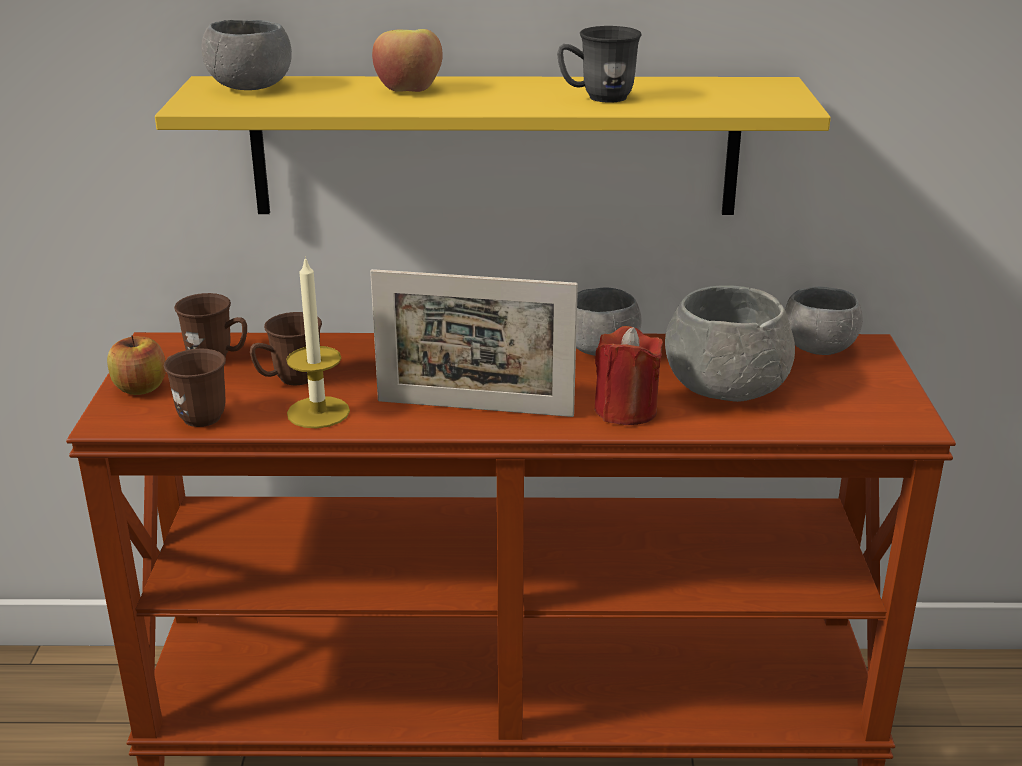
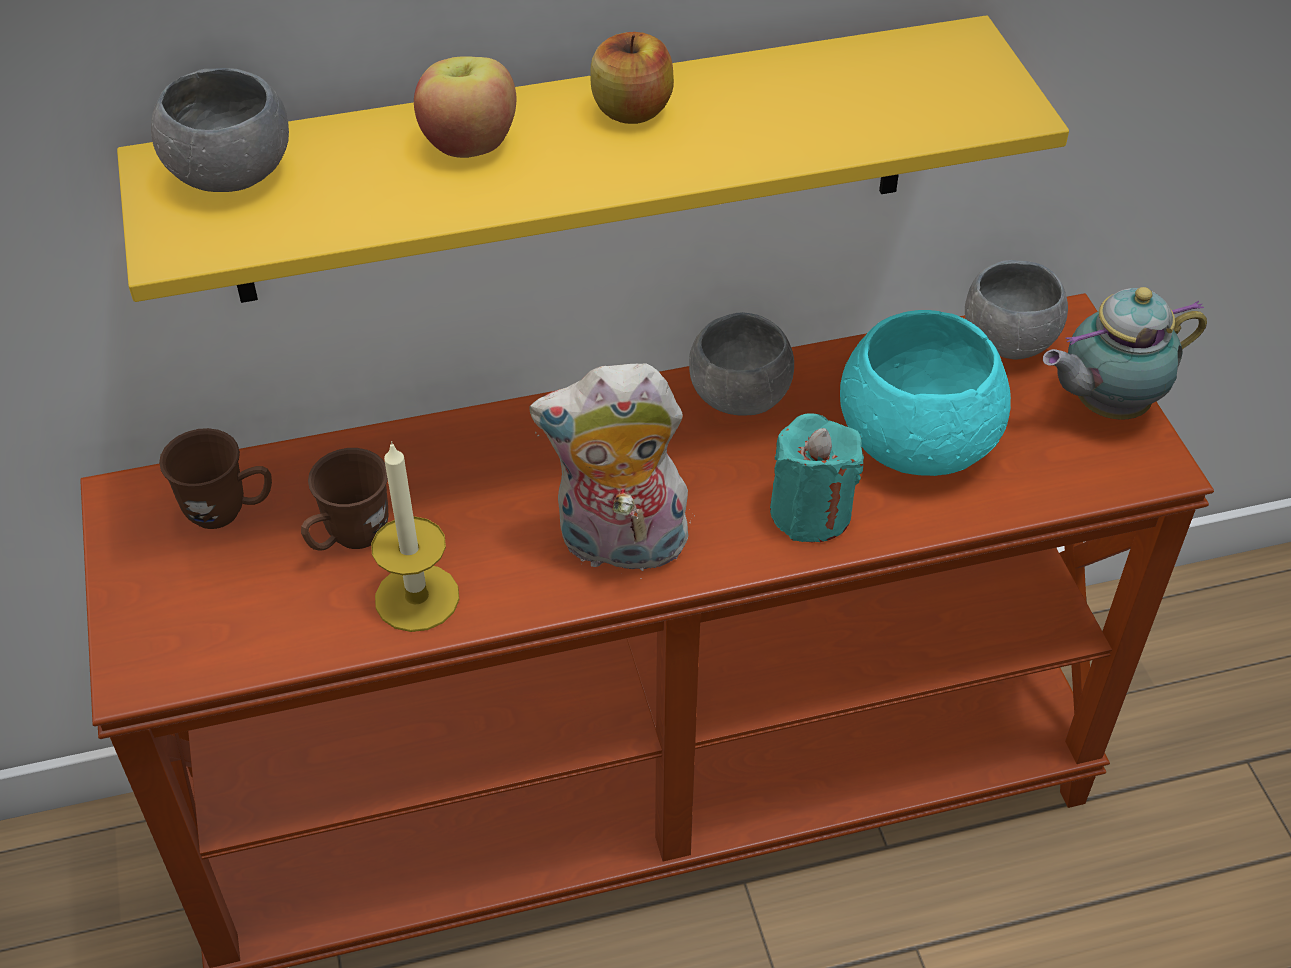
camera: 15 degrees left, 20 degrees up
apple [107,335,166,395] -> apple moved to [590,32,674,124]
brown mug [164,349,226,427] -> none
picture frame [370,269,578,417] -> plush toy [529,363,691,579]
grey mug [557,26,642,103] -> none
red candle [594,326,663,425] -> turquoise candle [770,413,864,542]
grey bowl [665,285,795,402] -> turquoise bowl [840,310,1011,476]
none -> teapot [1043,287,1207,420]

